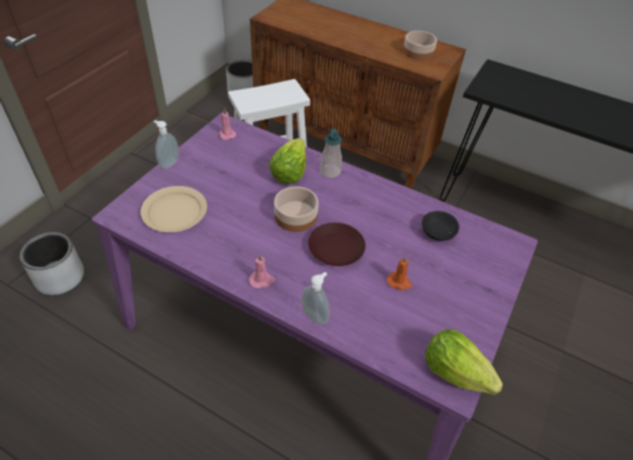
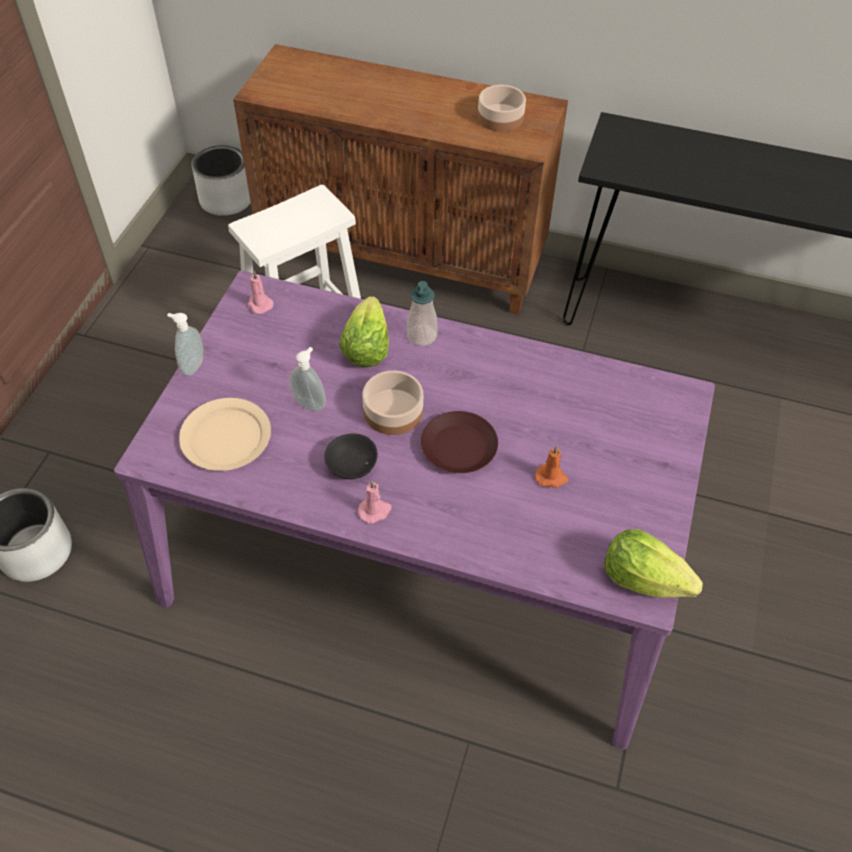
camera: 10 degrees left, 5 degrees up
soap dispenser [301,272,329,325] -> soap dispenser moved to [290,347,326,411]
black bowl [422,211,459,241] -> black bowl moved to [324,434,378,479]

